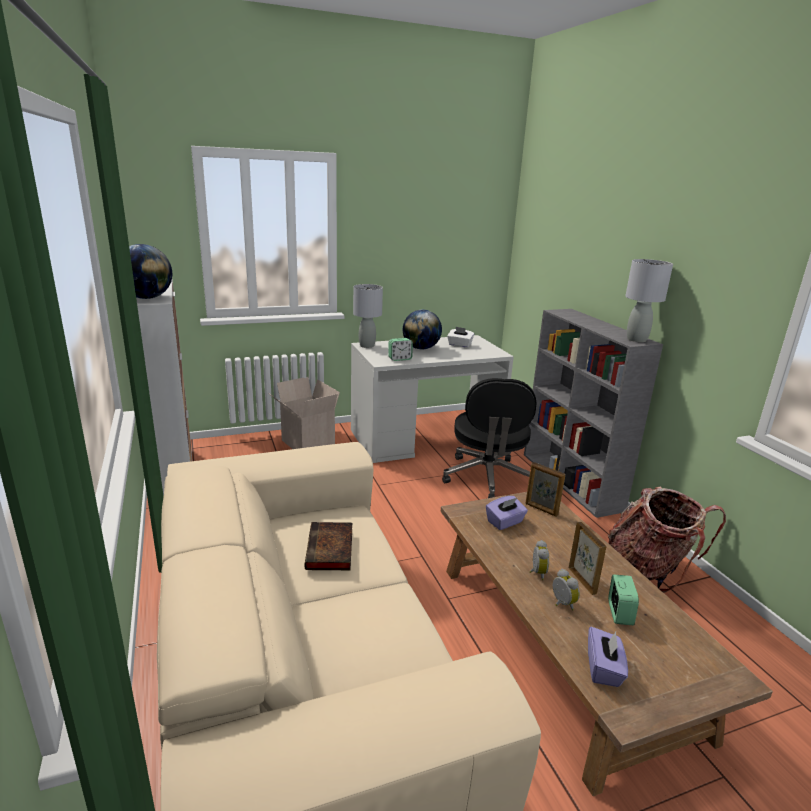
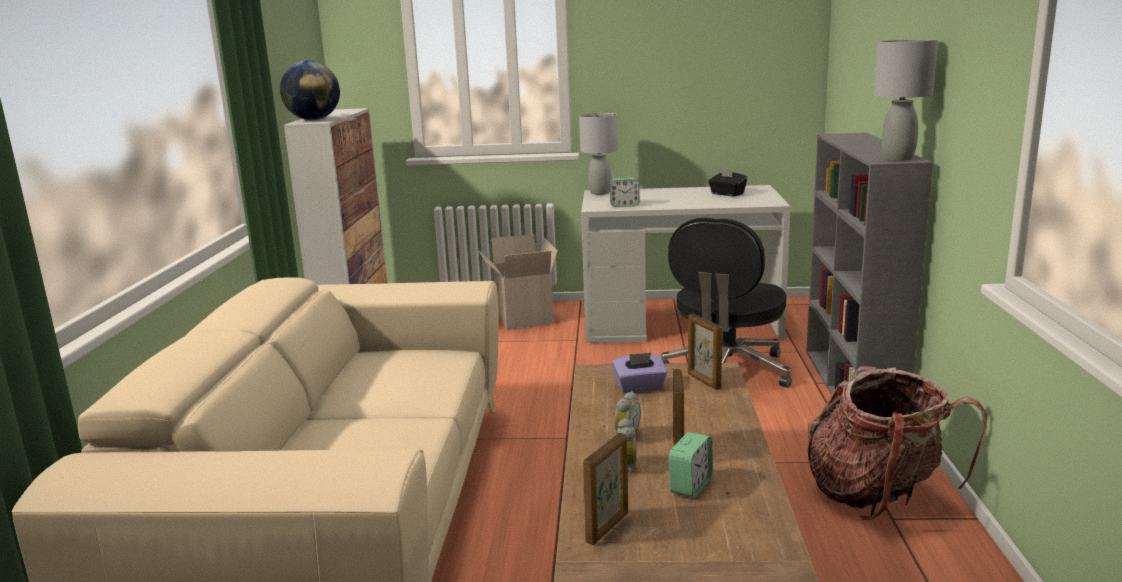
camera: 25 degrees right, 5 degrees down
book [304,522,352,570] -> none
globe [403,310,442,349] -> none
white tissue box [447,327,474,348] -> black tissue box [708,168,747,196]
purple tissue box [588,627,628,687] -> picture frame [583,433,628,545]

